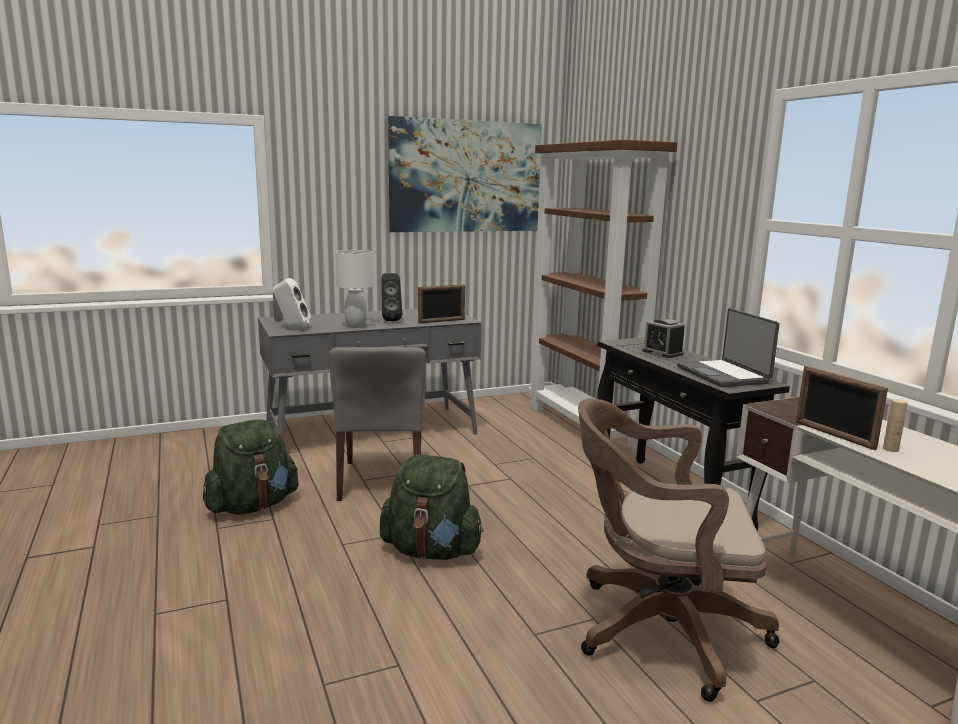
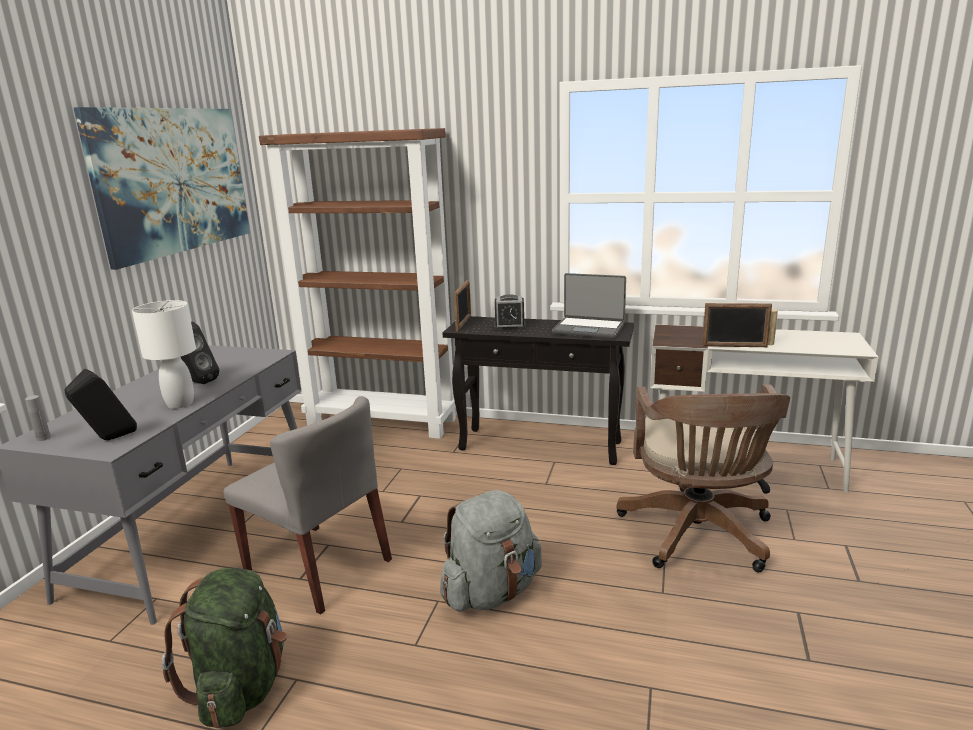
camera: 50 degrees left, 5 degrees up
white speaker [273,278,312,329] -> black speaker [65,369,137,440]
green backpack [380,455,484,560] -> grey backpack [440,490,542,612]
picture frame [418,285,465,323] -> picture frame moved to [454,280,471,331]
brown office chair [578,398,779,702] -> brown office chair turned 45 degrees counterclockwise [616,384,790,572]

